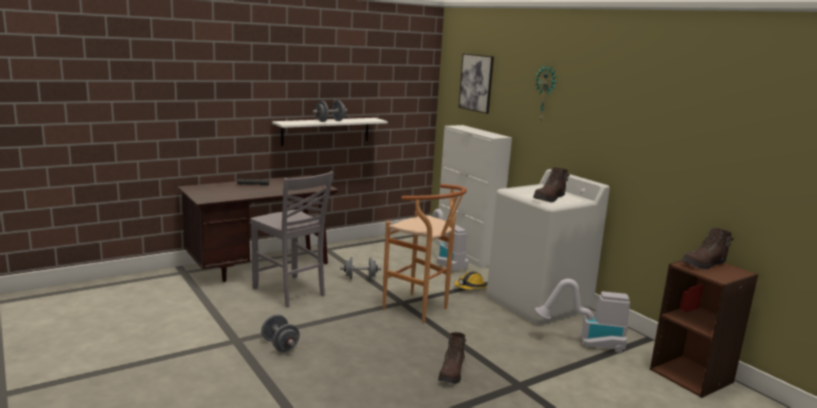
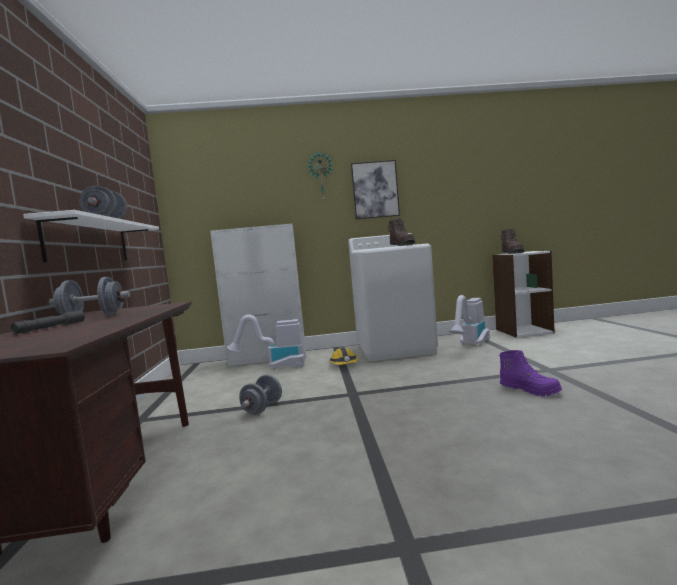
camera: 60 degrees left, 10 degrees down
grey chair [250,171,334,308] -> none
grey dumbbell [261,314,300,352] -> grey dumbbell moved to [49,277,130,316]
brown stool [383,184,467,323] -> none
brown boot [438,332,467,384] -> purple boot [499,350,562,396]
picture [458,53,494,114] -> picture moved to [351,160,400,219]
brown bookcase [650,261,758,398] -> white bookcase [492,251,555,337]

